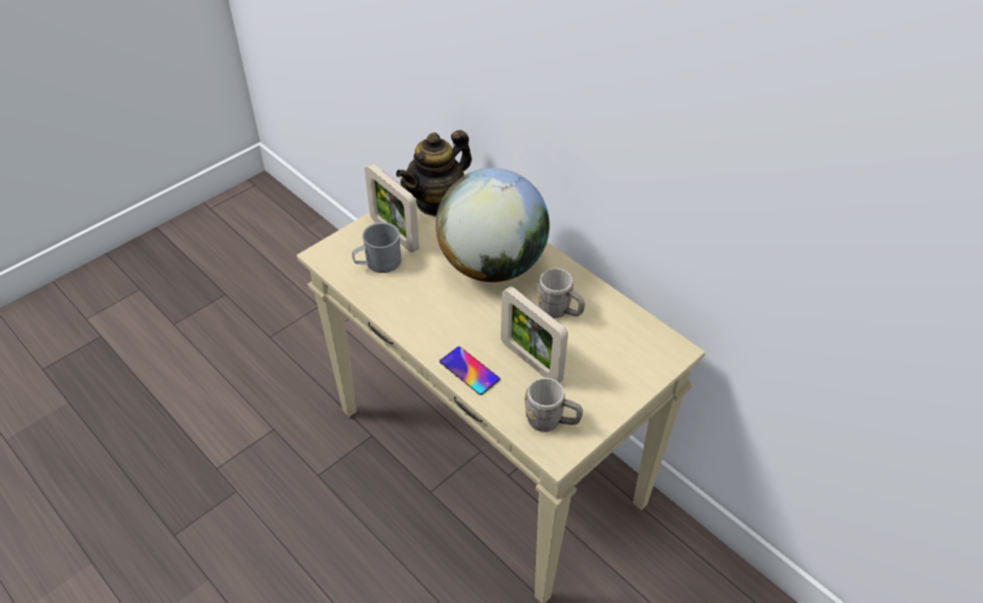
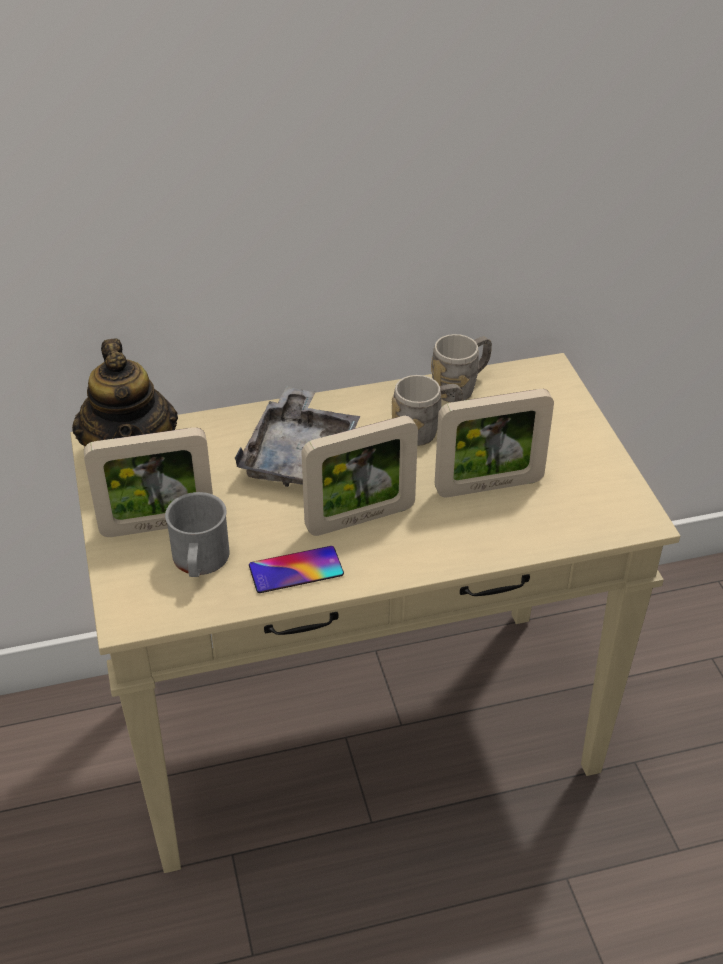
camera: 60 degrees left, 5 degrees down
globe [436,168,550,282] -> grey tray [235,386,360,487]
phone [440,346,500,395] -> phone moved to [249,546,344,593]
grey mug [525,378,583,432] -> grey mug moved to [431,334,492,402]
none -> picture frame [301,416,418,536]

